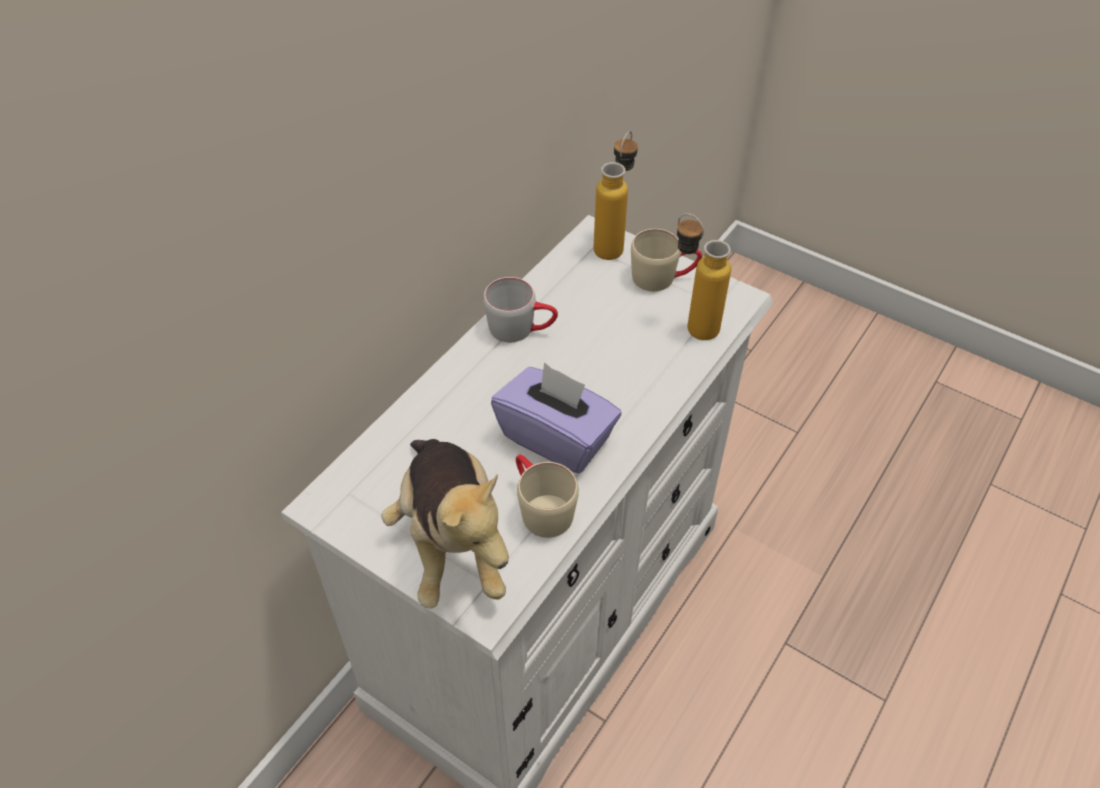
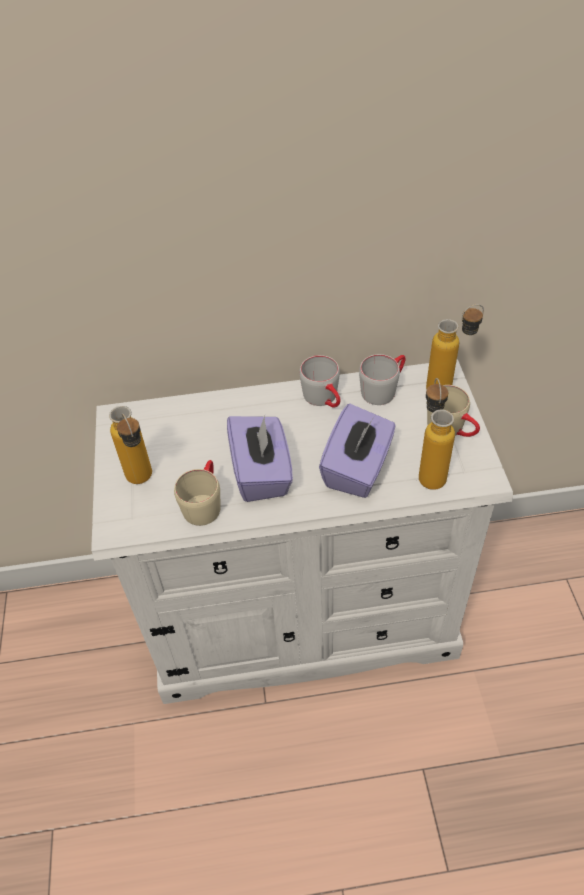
camera: 50 degrees right, 0 degrees up
plush toy [382,439,509,609] -> bottle [109,406,152,484]
none -> purple tissue box [319,404,396,498]
none -> grey mug [359,354,406,405]

